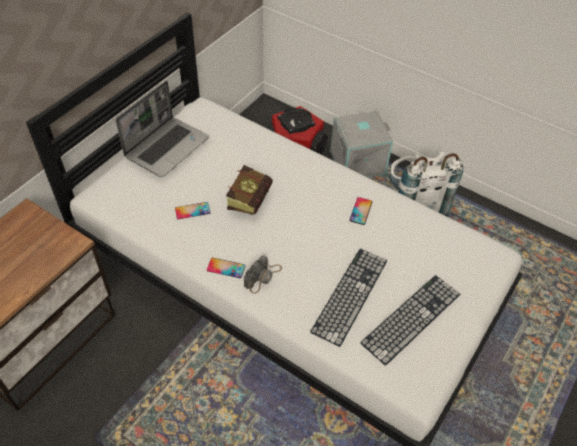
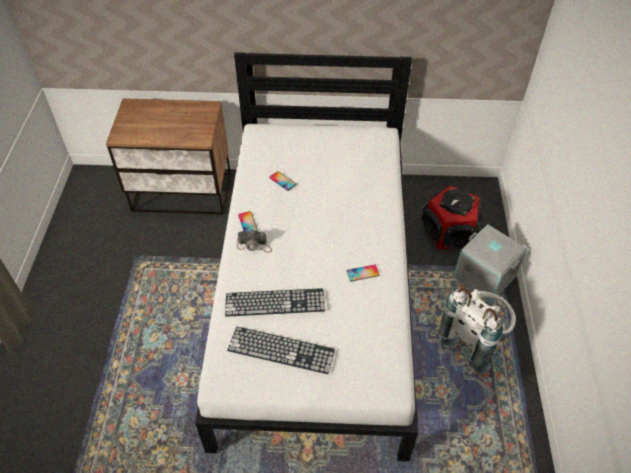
camera: 60 degrees right, 0 degrees up
laptop [116,81,209,177] -> none
book [226,165,273,215] -> none

